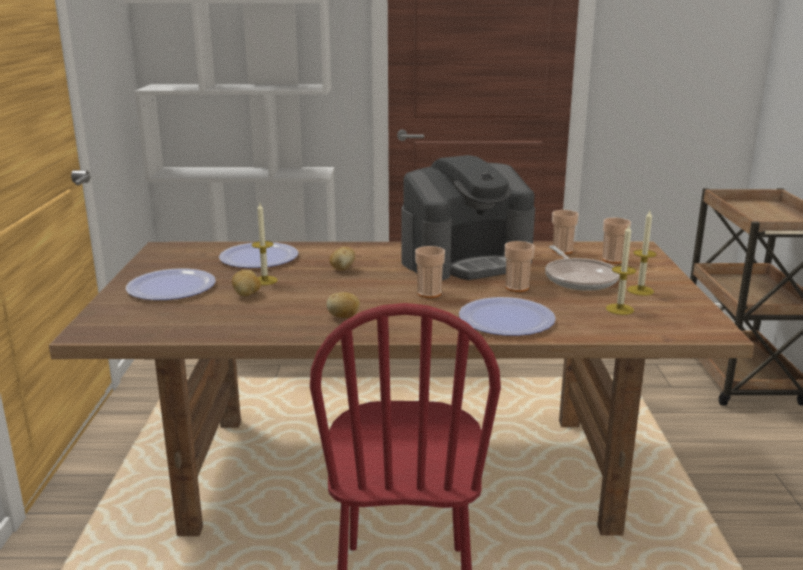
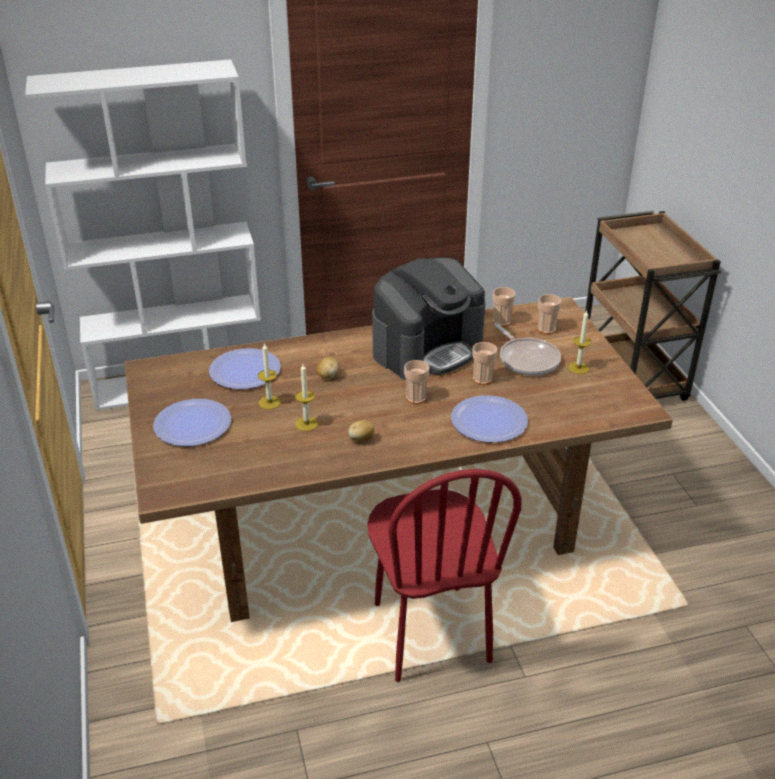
camera: 15 degrees left, 15 degrees up
potato [232,270,261,296] -> none
candle [606,225,636,315] -> candle moved to [295,364,318,431]

